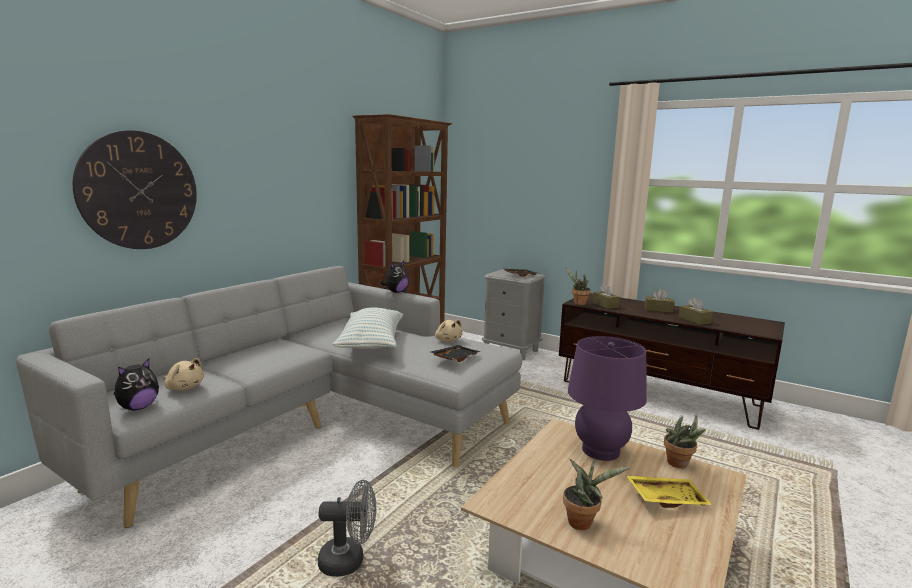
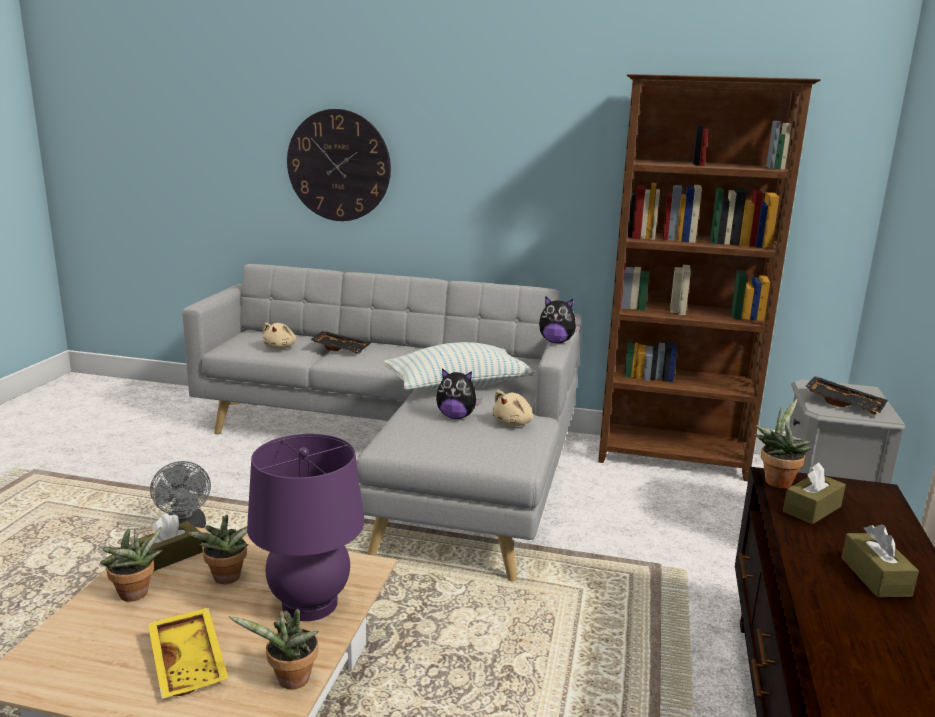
camera: 70 degrees right, 5 degrees up
plush toy [114,359,159,411] -> plush toy moved to [436,368,482,419]
black tray [430,345,481,362] -> black tray moved to [309,331,371,354]
brown tissue box [679,297,713,325] -> brown tissue box moved to [138,514,203,571]
none -> potted plant [188,515,249,584]

